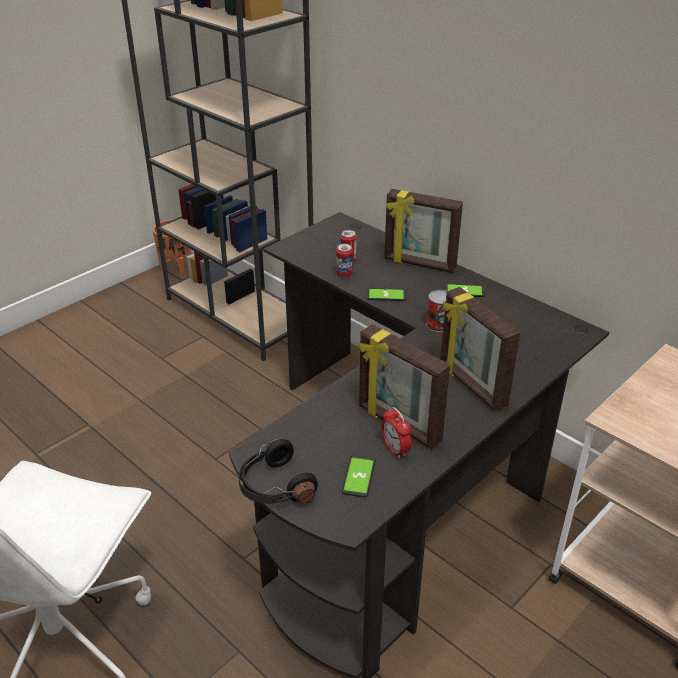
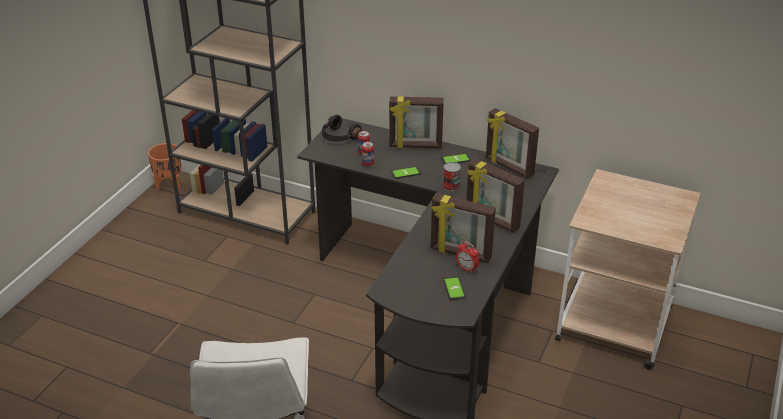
camera: 20 degrees left, 0 degrees up
black headphones [239,438,318,504] -> black headphones moved to [322,114,362,142]
none -> picture frame [486,108,539,178]

